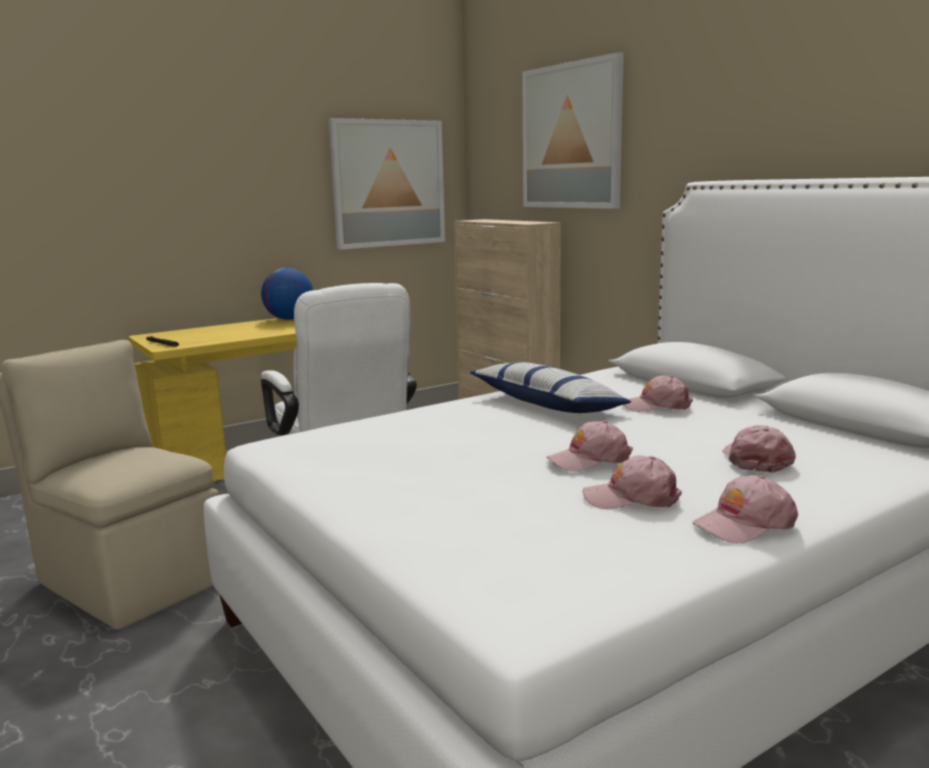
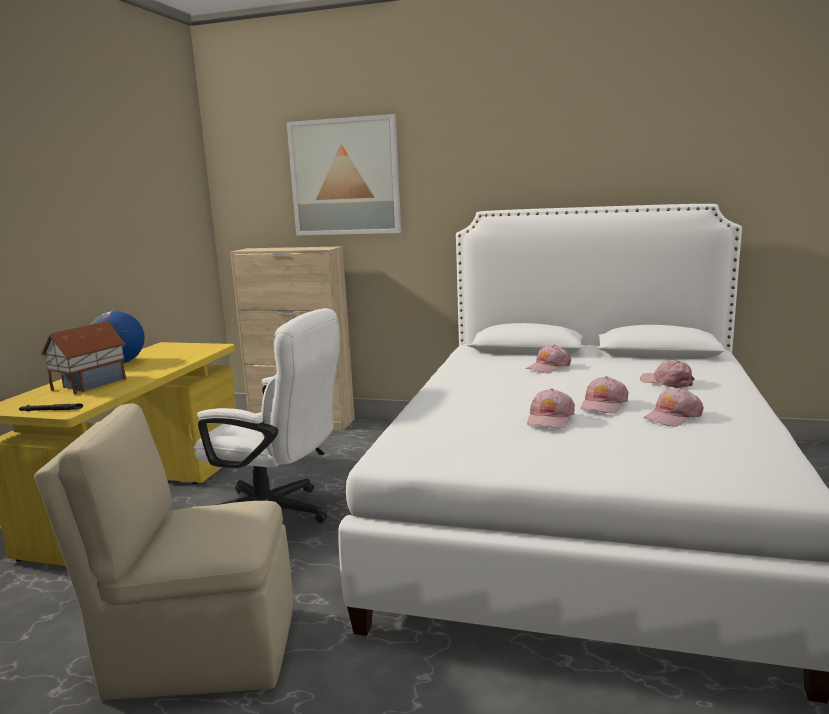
camera: 40 degrees left, 0 degrees up
picture [329,118,445,250] -> none
pillow [470,362,631,413] -> none
pink cap [692,475,798,544] -> pink cap moved to [527,389,575,429]
none -> toy house [40,322,126,395]

